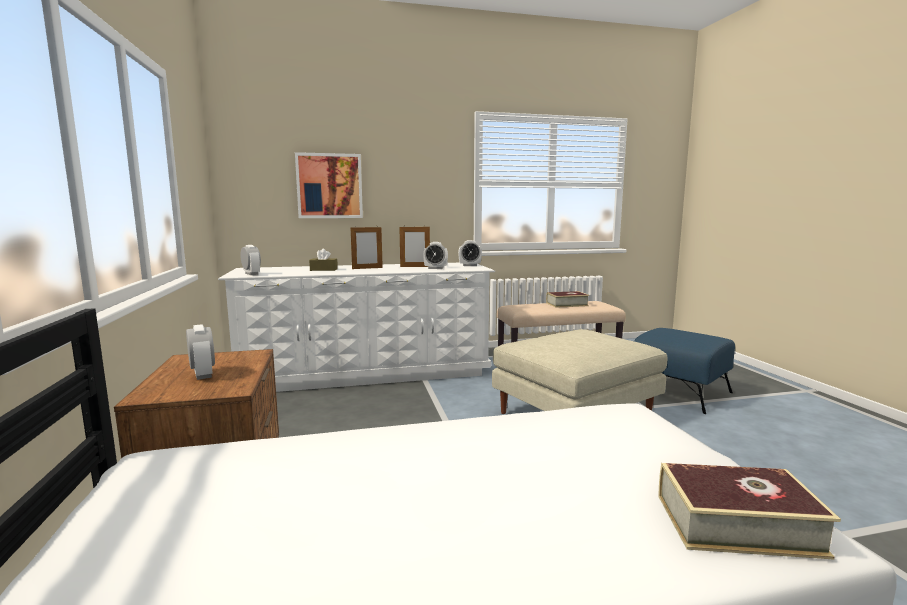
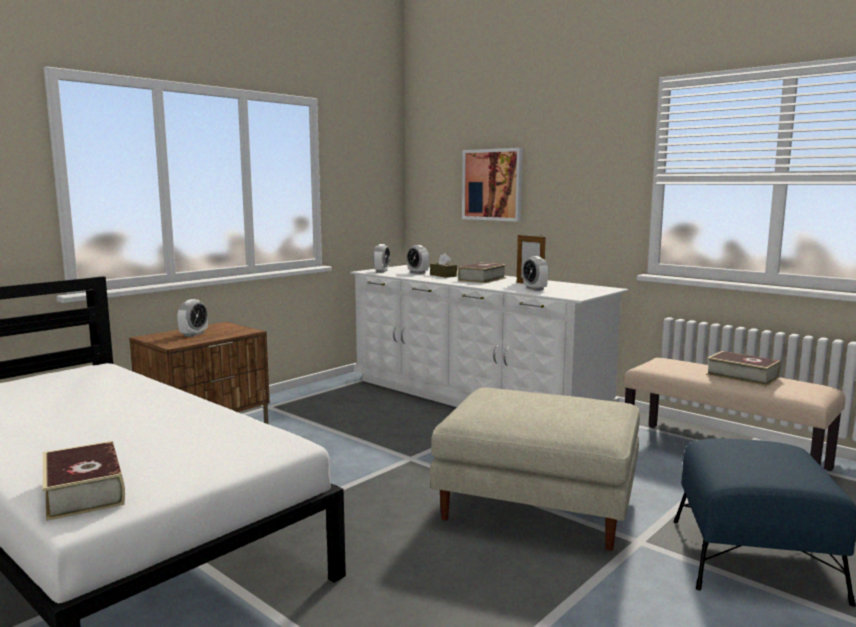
camera: 55 degrees right, 0 degrees up
picture frame [350,227,383,269] -> book [458,263,506,283]
alarm clock [458,240,482,266] -> alarm clock moved to [407,245,429,274]

